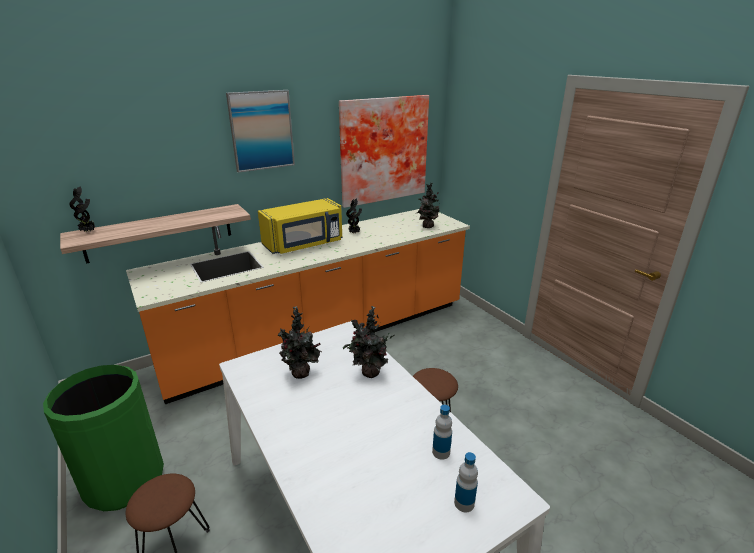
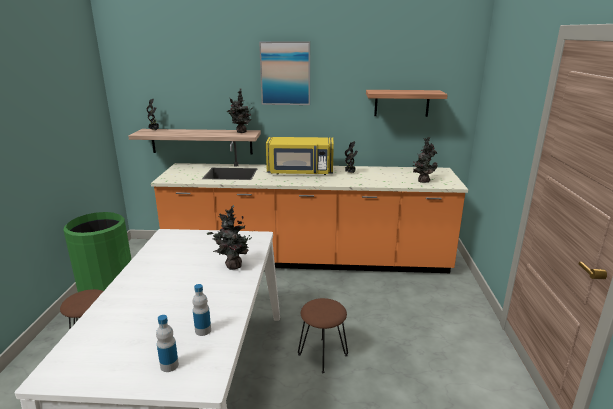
camera: 35 degrees right, 5 degrees down
potted plant [278,306,322,379] -> potted plant moved to [227,89,252,133]
picture [339,95,429,208] -> shelf [366,90,448,117]

